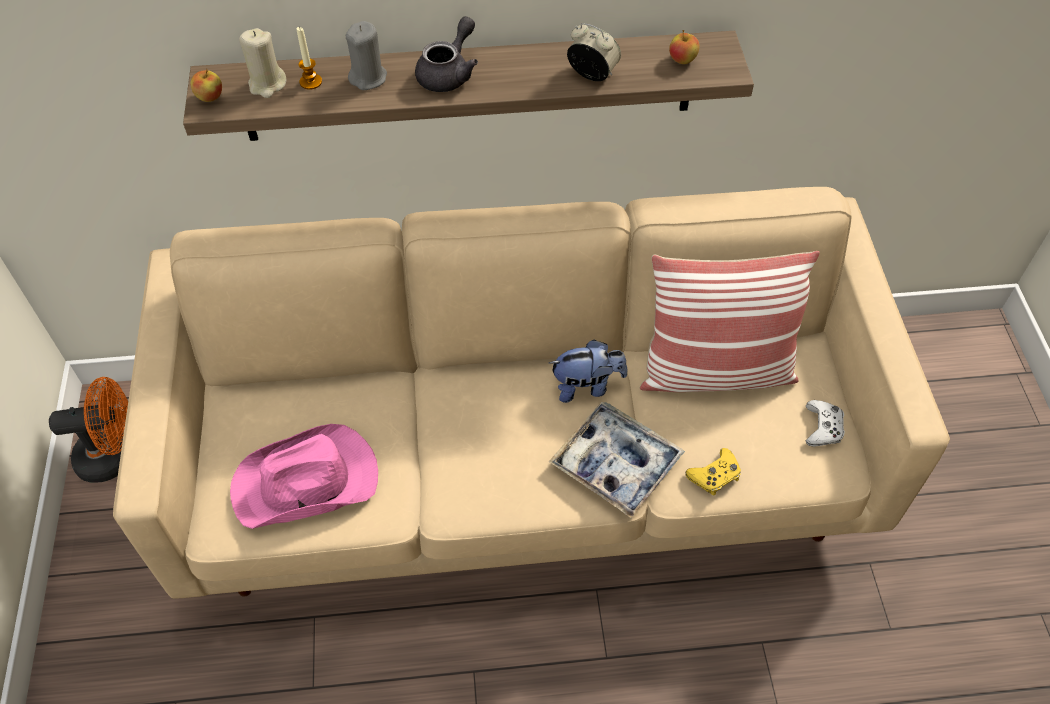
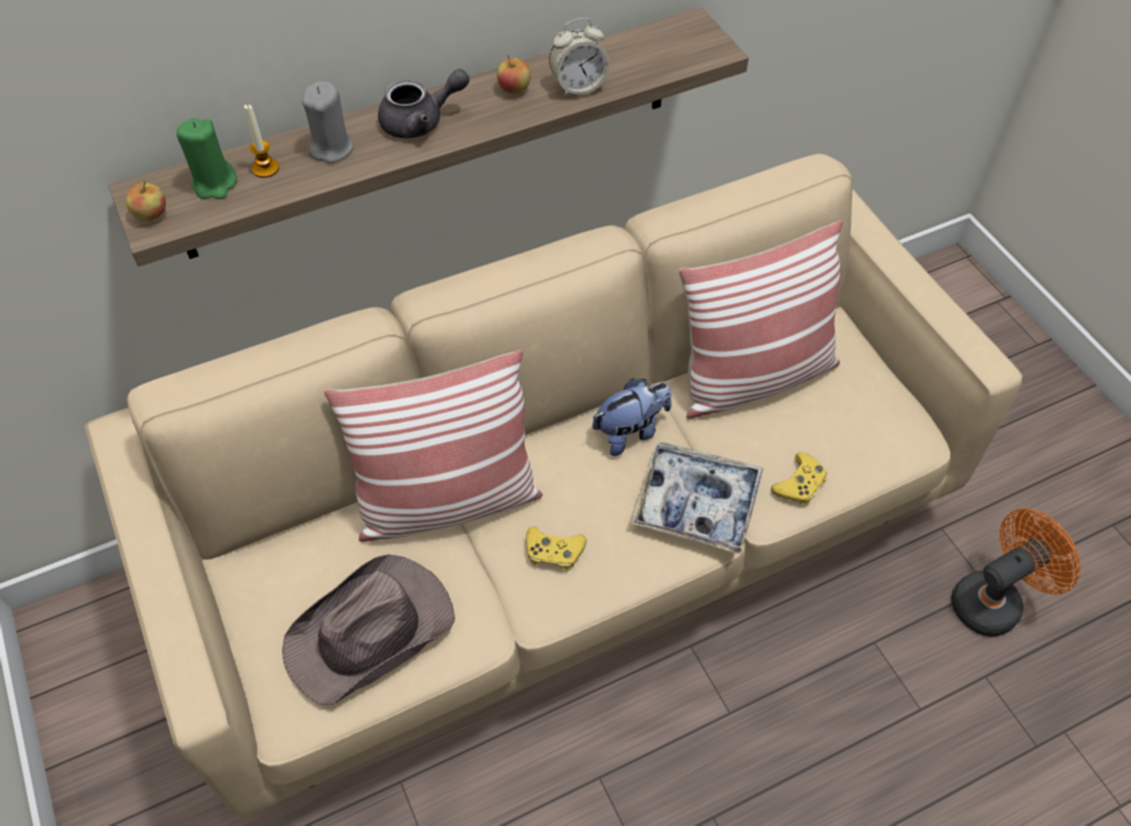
camera: 20 degrees left, 0 degrees up
orange fan [49,377,128,483] -> orange fan moved to [951,508,1080,637]
pink hat [230,424,378,529] -> brown hat [282,554,455,705]
beige candle [239,28,287,98] -> green candle [176,118,237,199]
grey teapot [415,16,478,92] -> grey teapot turned 60 degrees clockwise [378,69,470,138]
alarm clock [567,23,621,81] -> alarm clock turned 150 degrees clockwise [549,18,610,97]
apple [669,30,700,64] -> apple moved to [497,55,531,94]
white game controller [806,400,845,447] -> none
none -> pillow [324,349,543,542]
none -> yellow game controller [526,526,587,572]

